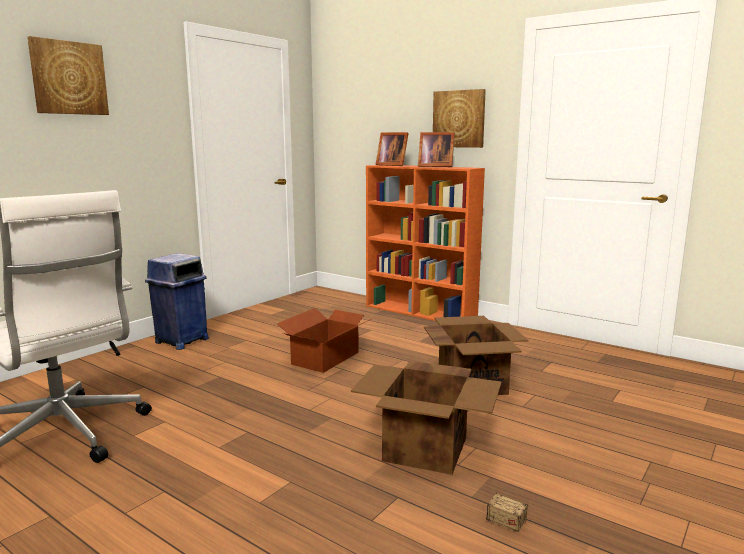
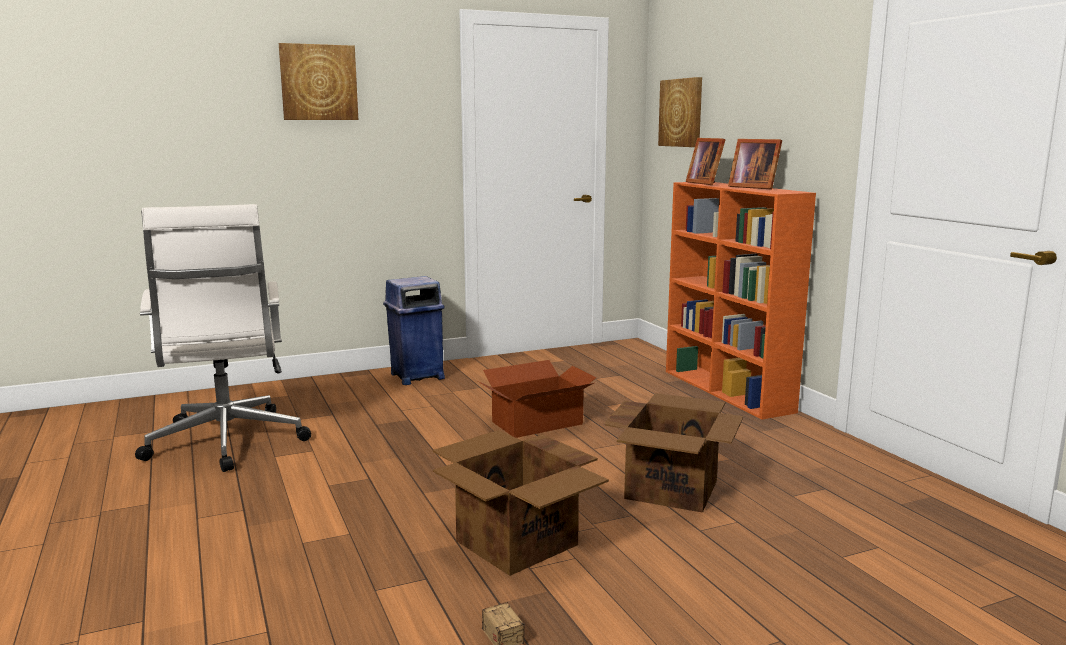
camera: 30 degrees right, 0 degrees up
picture [433,89,486,148] -> picture moved to [658,77,702,147]

